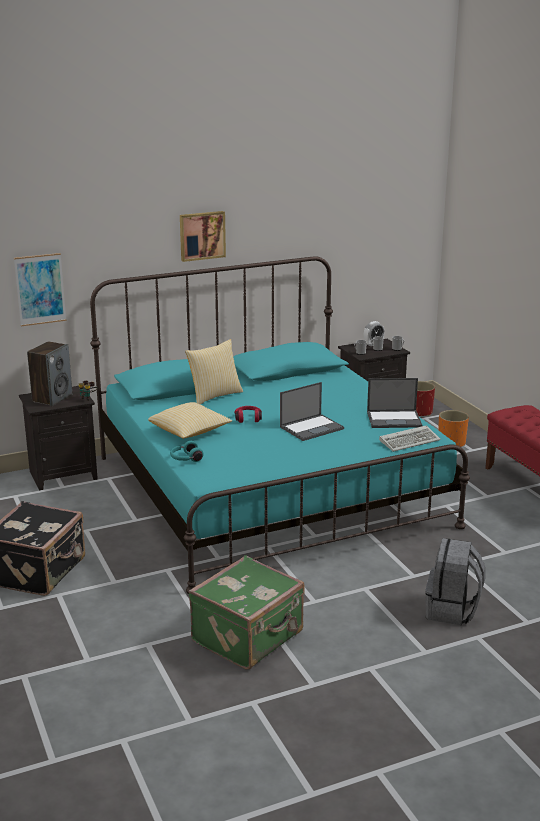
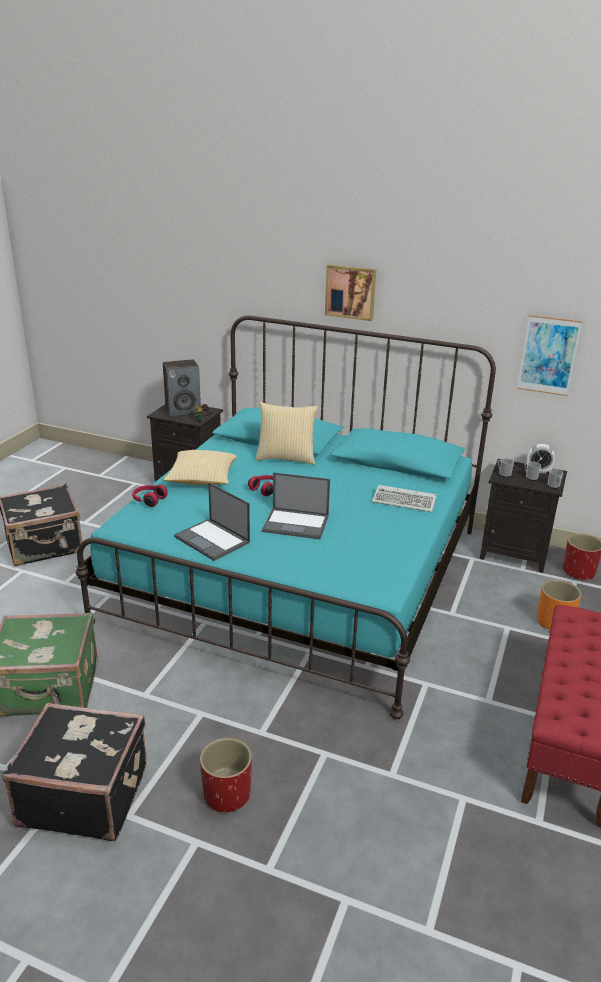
camera: 45 degrees right, 5 degrees up
picture [14,253,66,326] -> picture moved to [517,315,583,396]
turquoise headphones [170,441,204,462] -> red headphones [132,484,168,507]
laptop [367,378,423,428] -> laptop moved to [174,483,250,561]
keyboard [379,425,441,452] -> keyboard moved to [372,485,437,512]
grey backpack [426,538,485,625] -> red planter [200,738,252,813]
none -> black suitcase [2,702,147,841]

